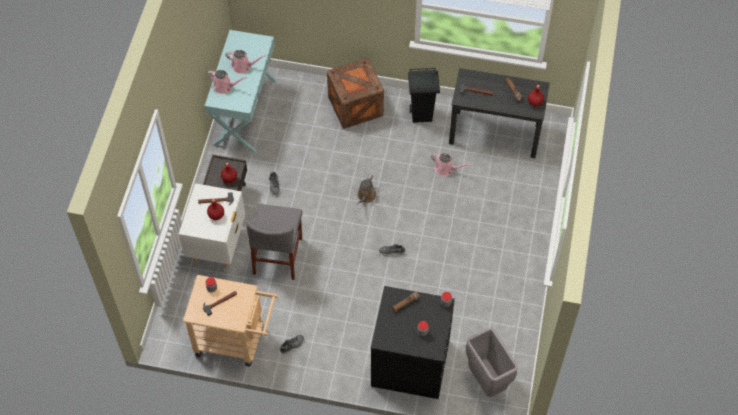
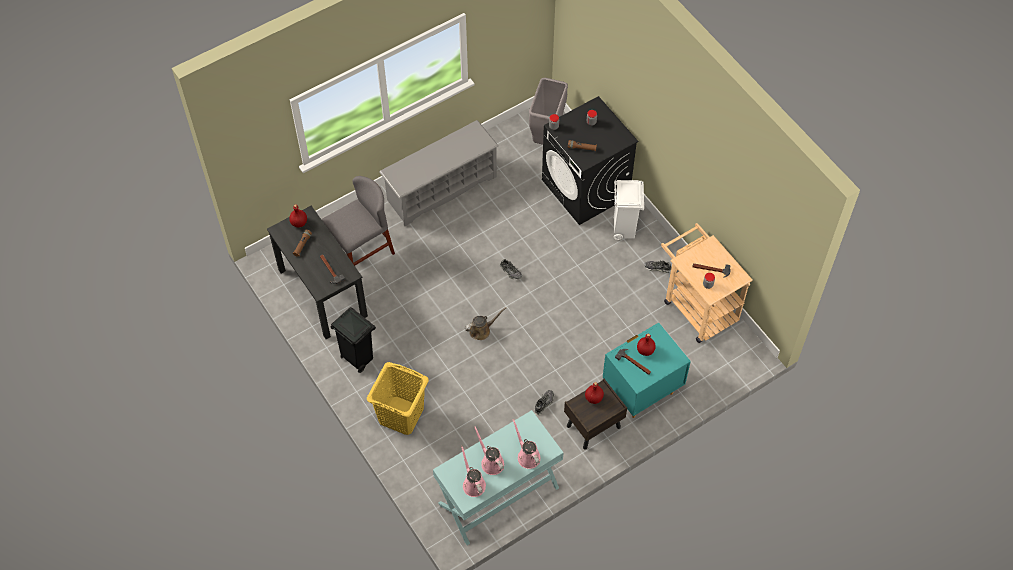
camera: 135 degrees left, 0 degrees up
white nightstand [179,183,245,268] -> turquoise nightstand [603,322,691,418]
grey chair [246,204,302,280] -> grey chair moved to [322,176,395,266]
crate [327,58,384,129] -> yellow laundry basket [367,362,429,435]
pink watering can [431,153,470,176] -> pink watering can moved to [461,445,486,497]
none -> grey shoe rack [379,120,498,226]
none -> white trash can [613,180,644,240]

